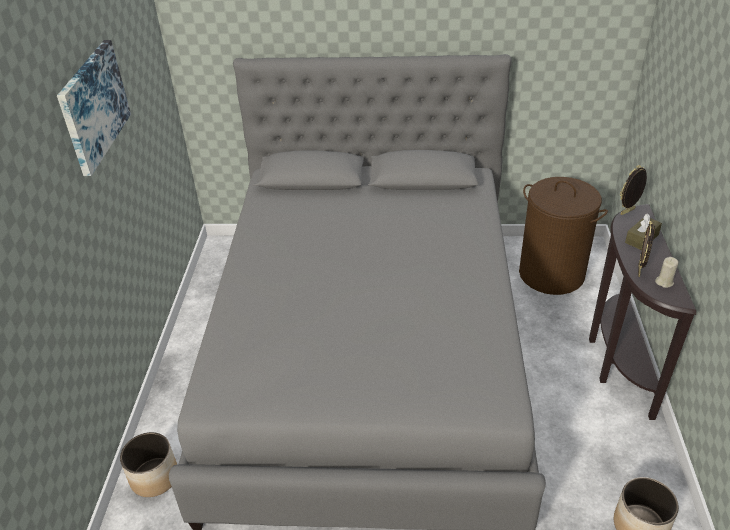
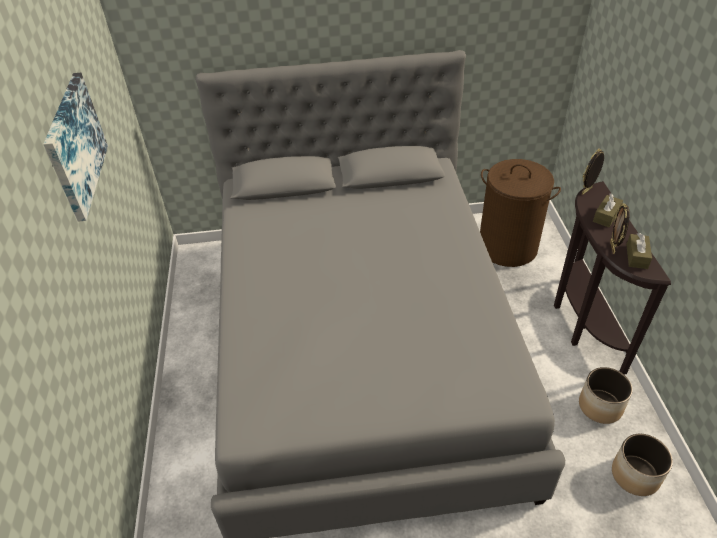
camera: 10 degrees left, 5 degrees up
planter [120,432,177,497] -> planter moved to [579,367,633,424]
beige candle [655,257,679,288] -> brown tissue box [626,233,652,269]

